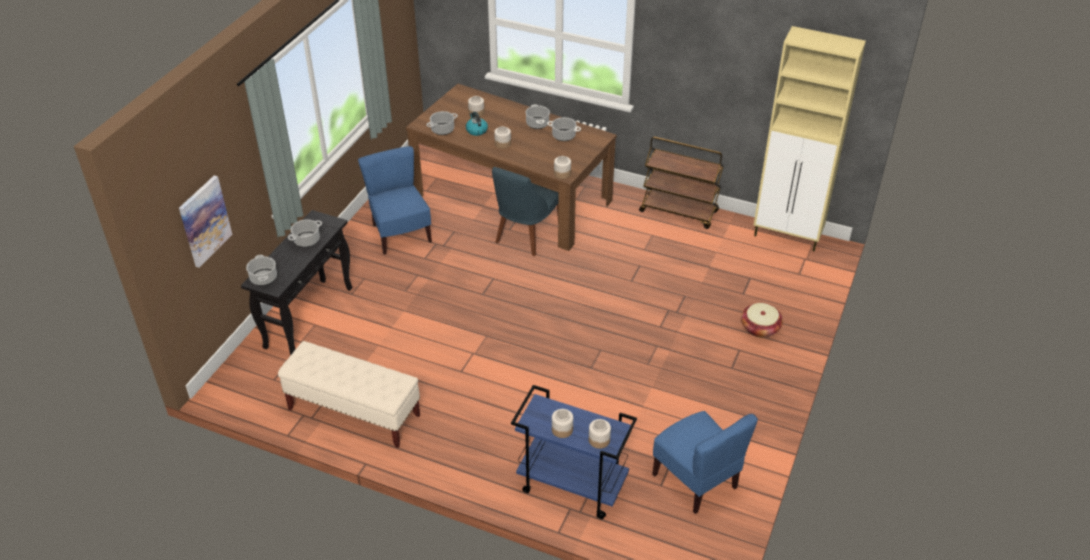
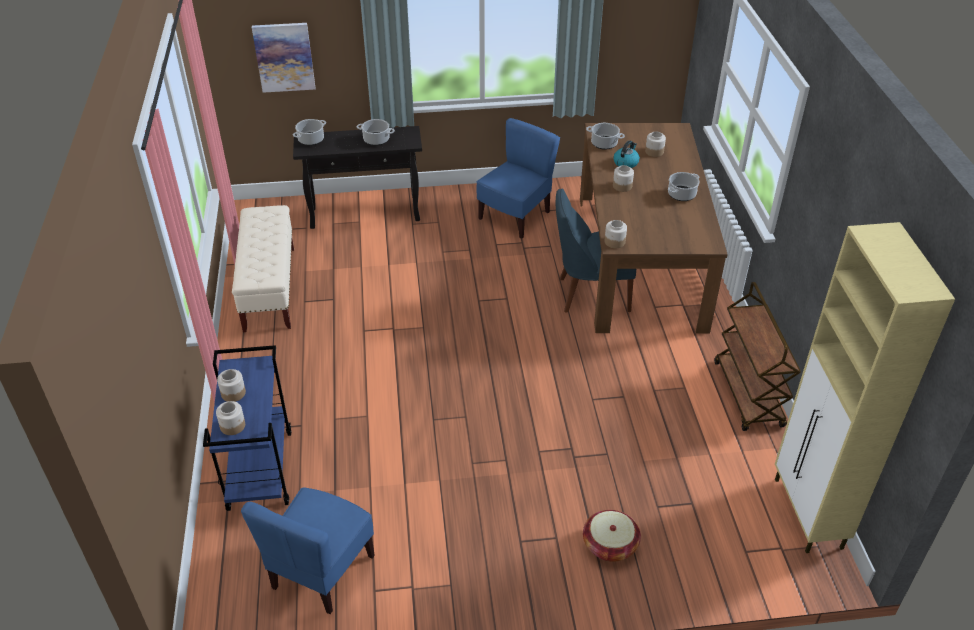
camera: 60 degrees right, 0 degrees up
cooking pot [547,117,581,141] -> none

